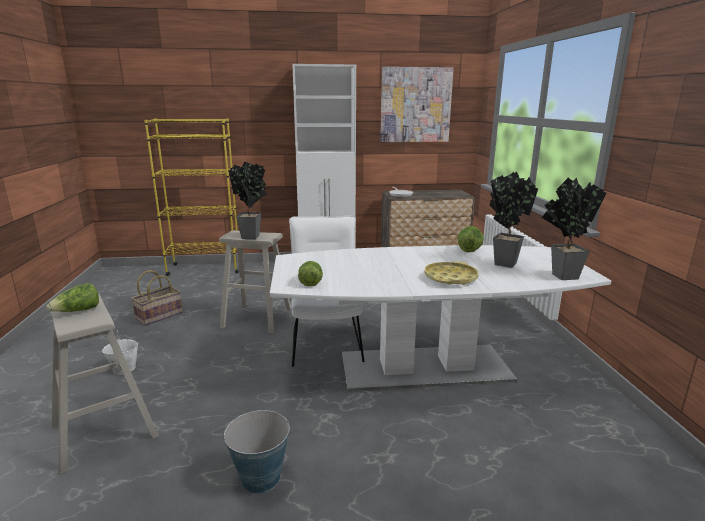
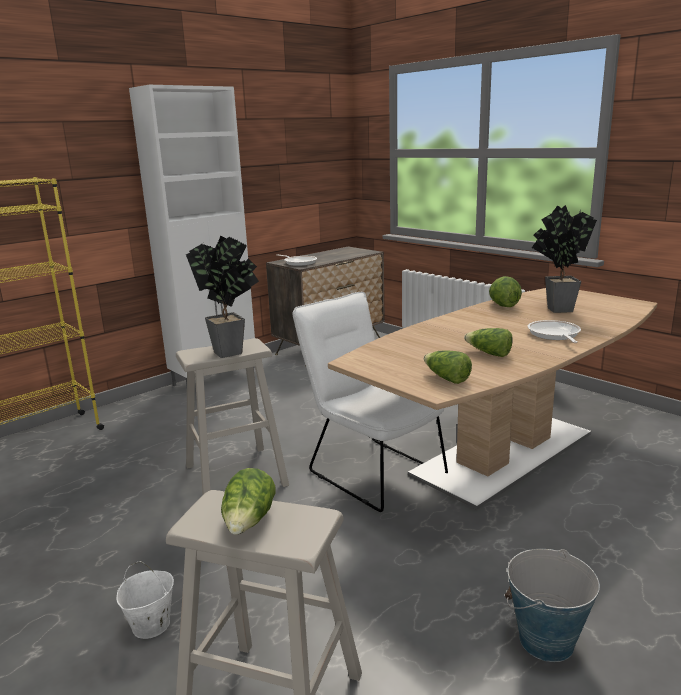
camera: 35 degrees left, 0 degrees up
basket [131,270,183,326] -> none
white dining table [270,245,611,391] -> brown dining table [328,288,657,510]
picture [380,67,454,142] -> none
yellow tray [424,261,478,285] -> frying pan [528,320,581,343]
potted plant [542,178,607,280] -> none
none -> lettuce [464,328,513,357]

